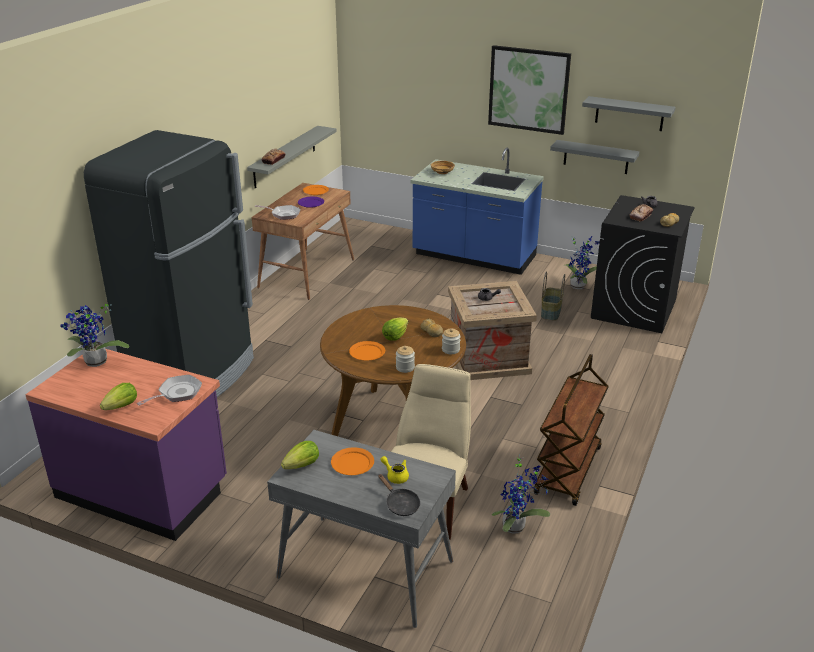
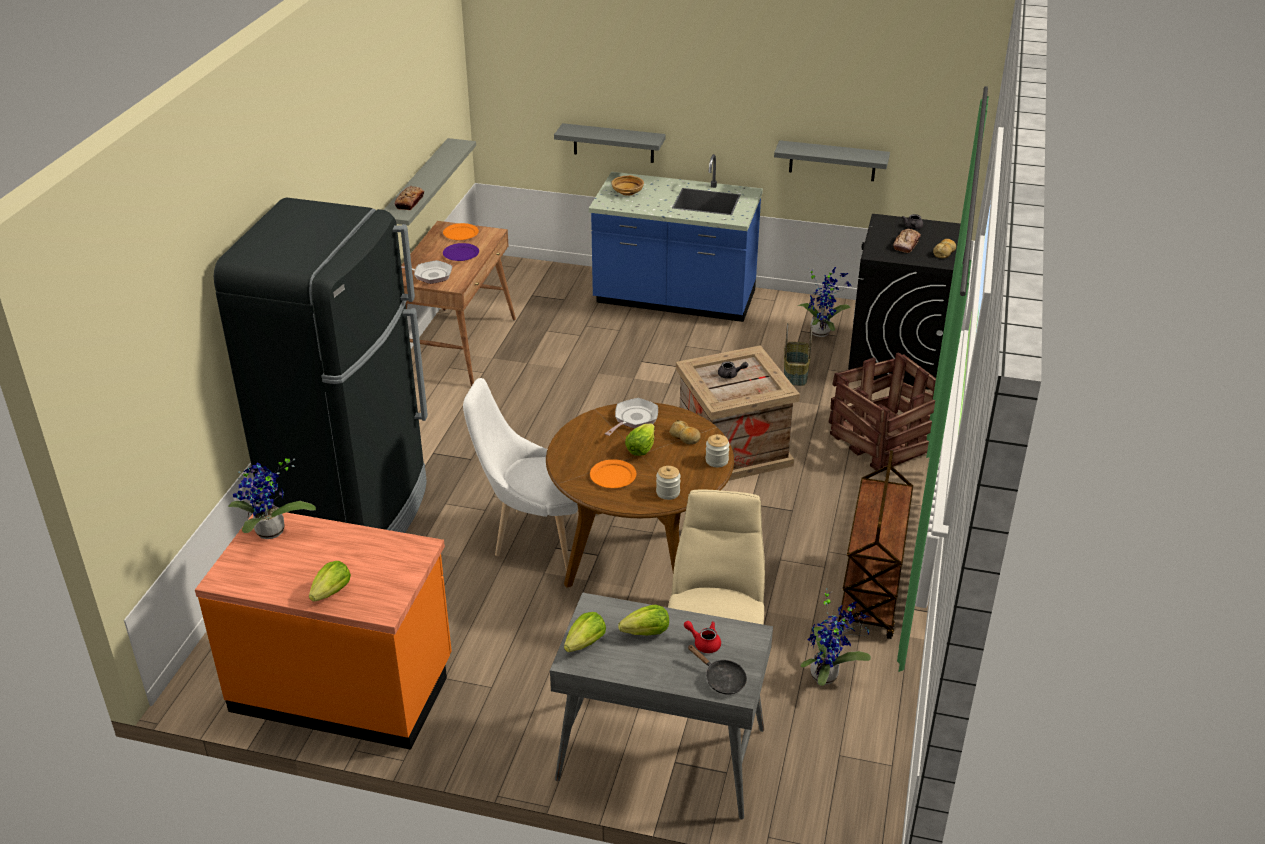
camera: 10 degrees left, 5 degrees up
purple counter [26,349,227,541] -> orange counter [195,512,452,750]
frying pan [137,375,202,406] -> frying pan moved to [605,398,658,436]
orange plate [331,447,374,475] -> lettuce [618,605,669,636]
yellow teapot [380,456,409,484] -> red teapot [684,621,721,653]
picture [488,45,571,135] -> none
grey shelf [582,96,675,131] -> grey shelf moved to [554,123,666,163]
none -> white chair [463,378,578,570]
none -> crate [829,352,936,471]

